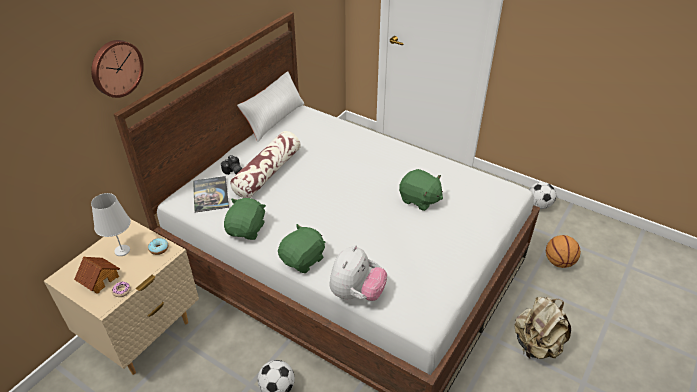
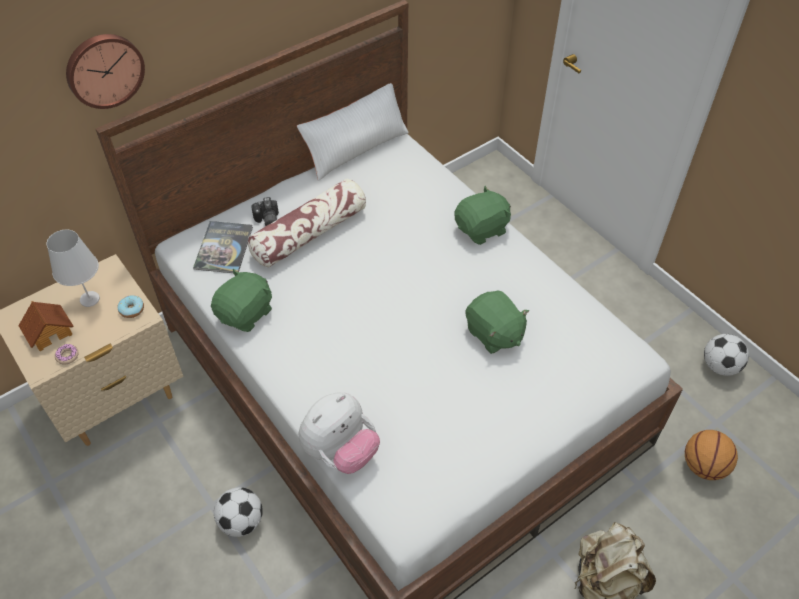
camera: 20 degrees right, 10 degrees up
green plush toy [278,224,326,273] -> green plush toy moved to [455,186,511,245]

